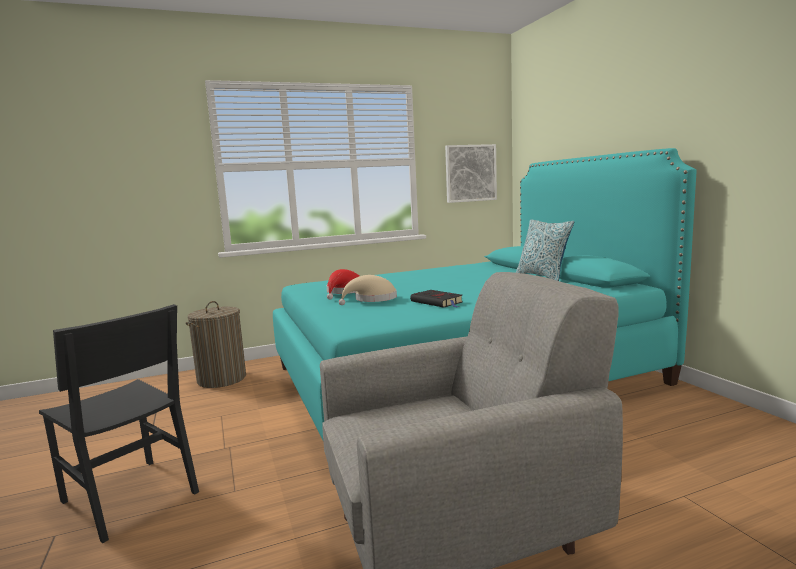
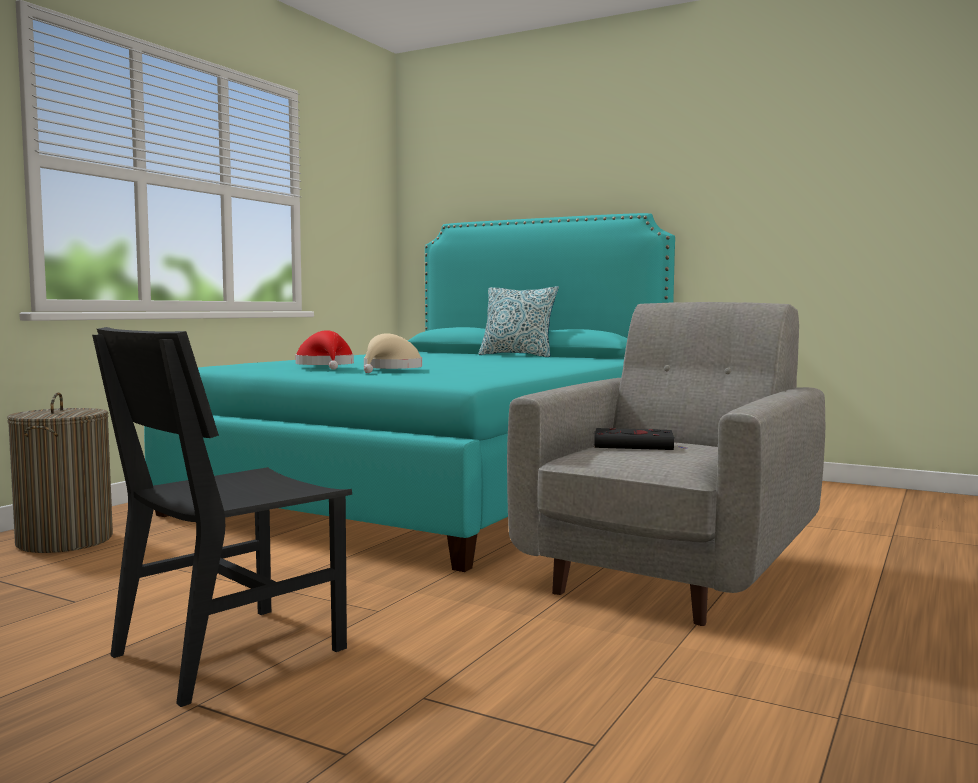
camera: 40 degrees left, 5 degrees down
black chair [39,304,199,543] -> black chair turned 135 degrees clockwise [92,327,352,707]
black book [410,290,462,308] -> black book moved to [593,428,689,450]
picture [445,144,497,203] -> none

